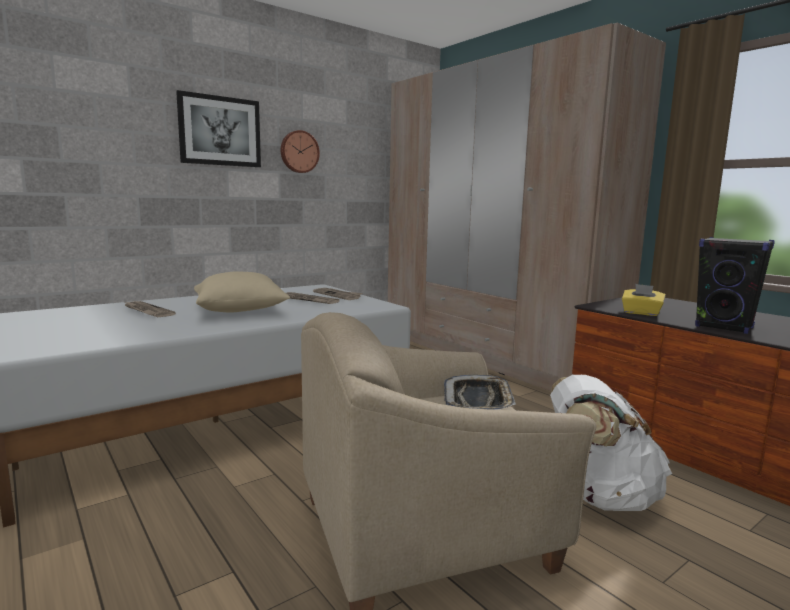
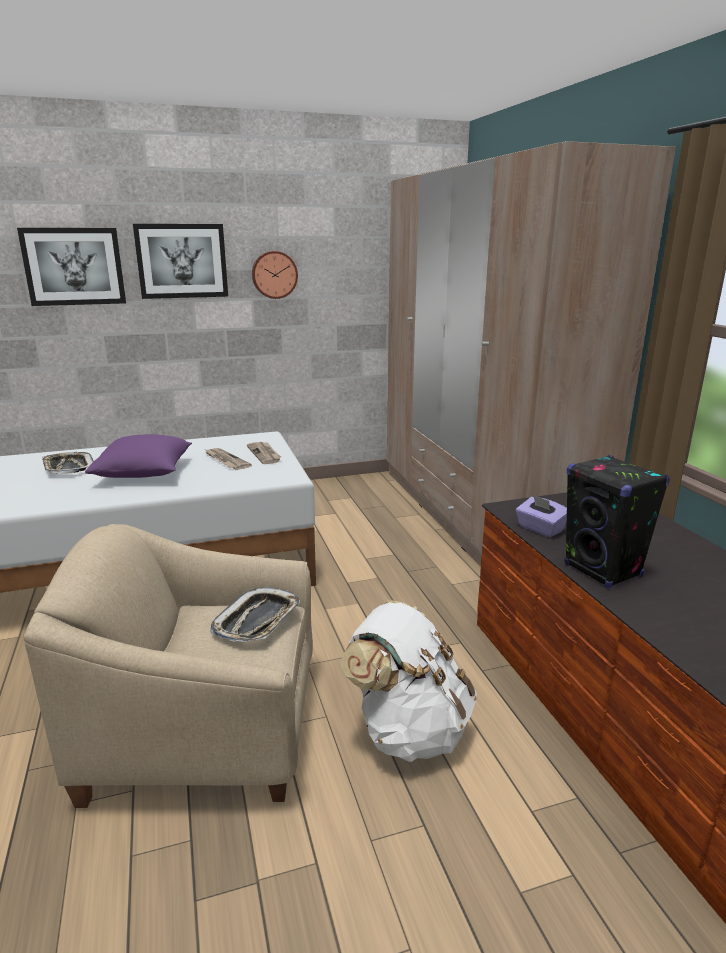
camera: 20 degrees right, 10 degrees up
newspaper [125,301,176,317] -> tray [42,452,94,474]
beige pillow [194,271,290,313] -> purple pillow [85,434,192,478]
yellow tissue box [622,284,665,316] -> purple tissue box [516,494,567,537]
none -> picture [17,228,126,306]

